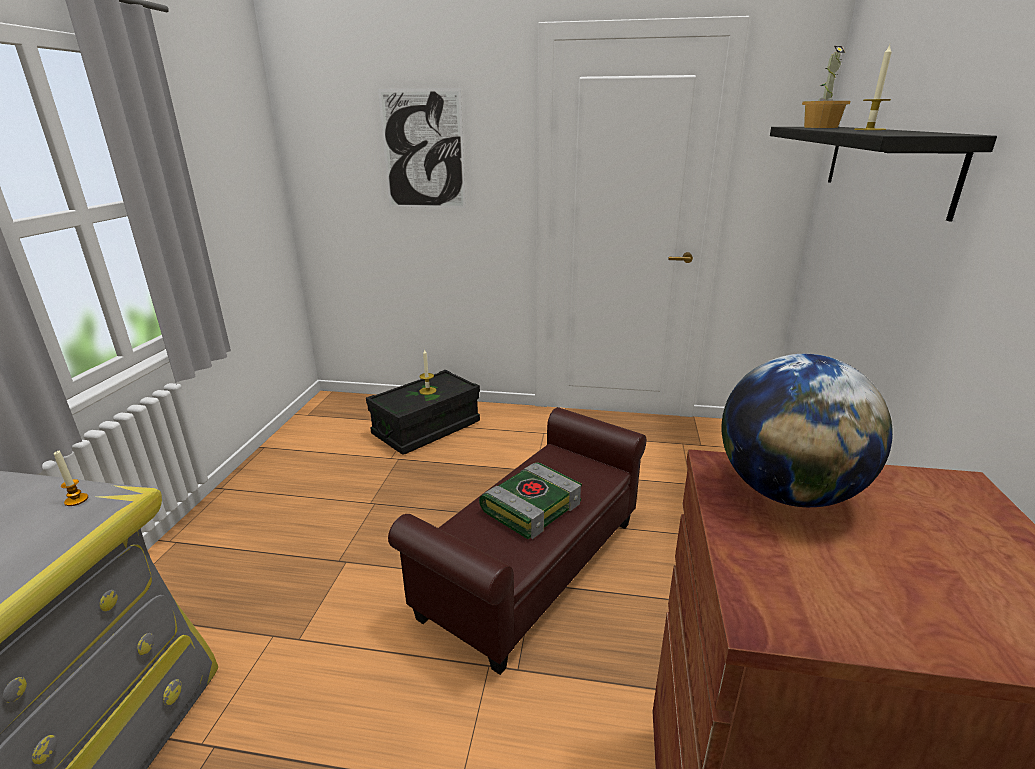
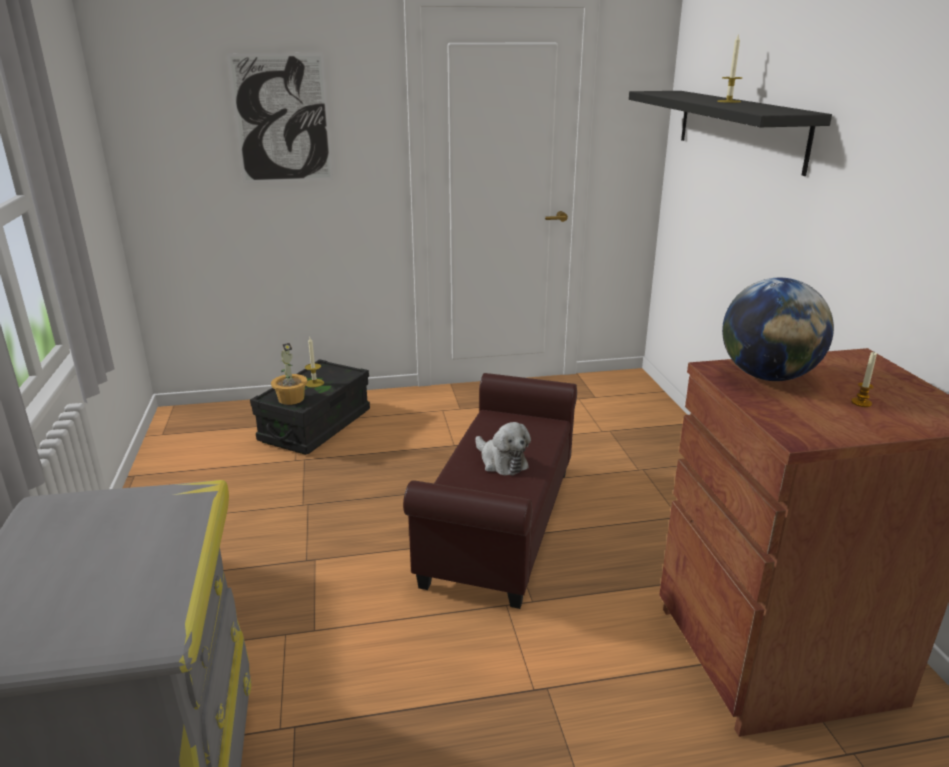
camera: 20 degrees left, 0 degrees up
candle [54,451,88,506] -> candle moved to [851,351,877,407]
book [479,462,582,539] -> plush toy [475,422,531,476]
potted plant [802,46,850,128] -> potted plant moved to [271,343,308,405]

